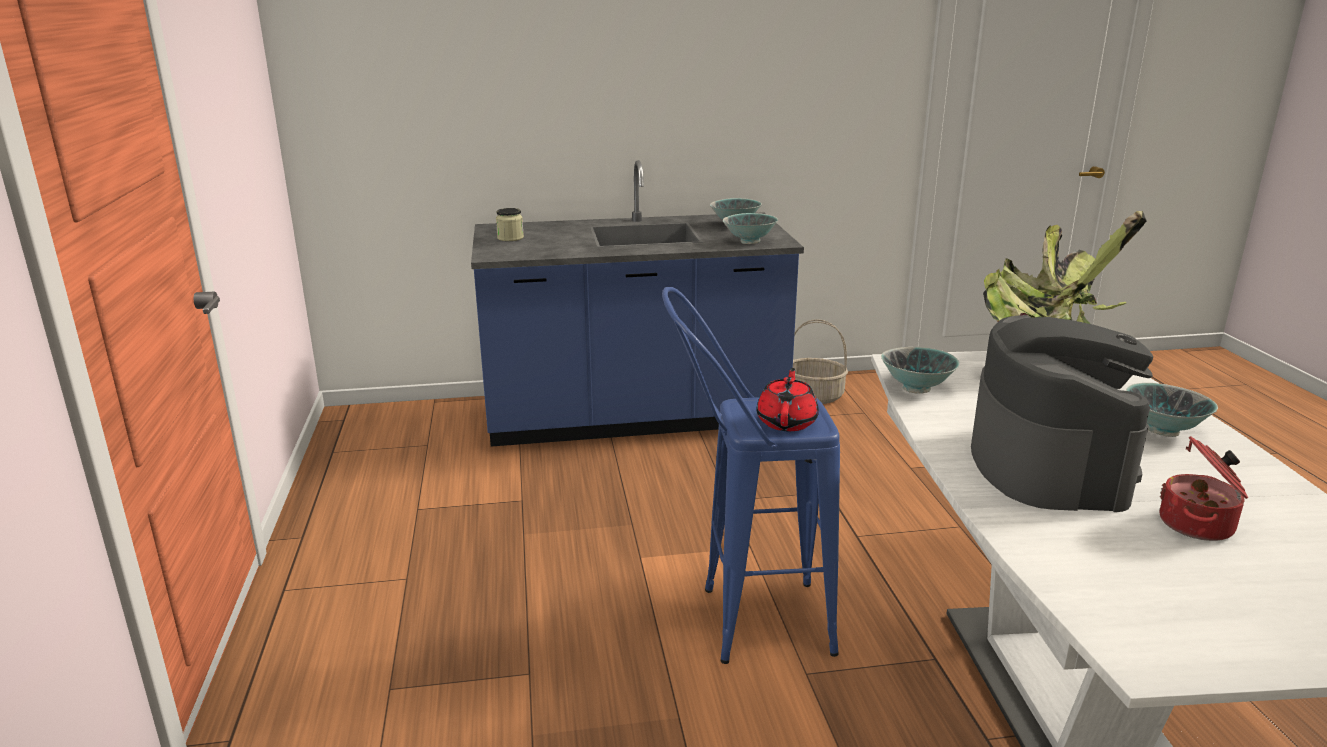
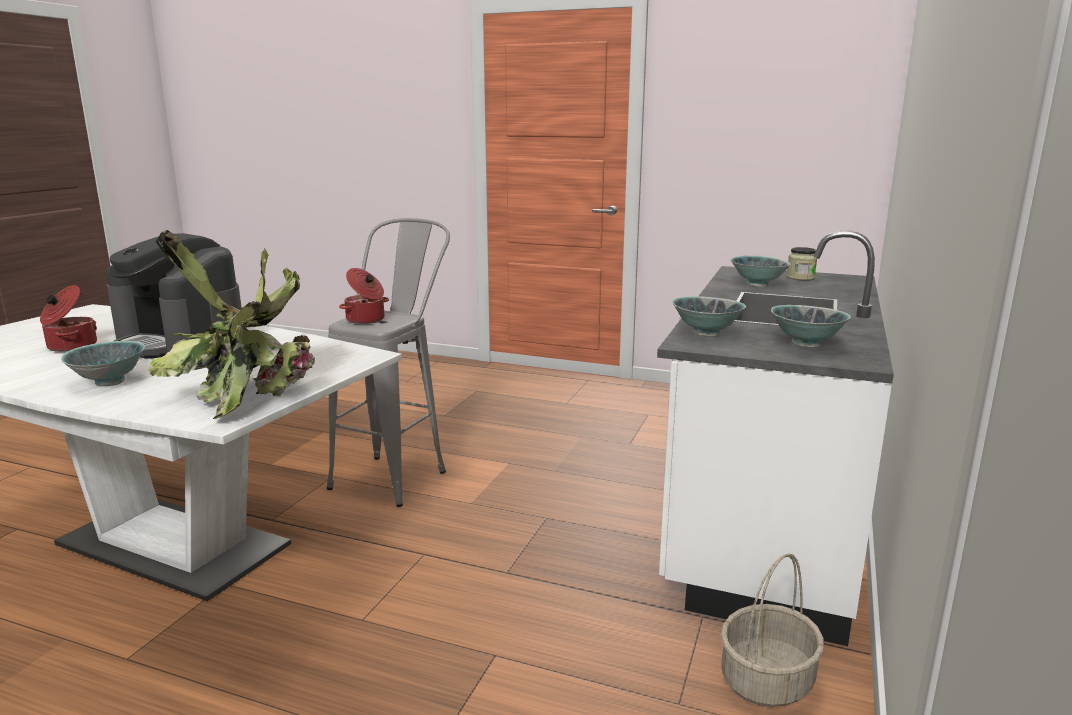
camera: 120 degrees right, 5 degrees down
blue counter [471,160,804,447] -> white counter [657,231,894,646]
blue stool [662,287,840,664] -> grey stool [327,218,450,507]
red teapot [756,368,819,431] -> cooking pot [339,268,389,324]
bowl [881,347,960,394] -> bowl moved to [731,255,791,287]

